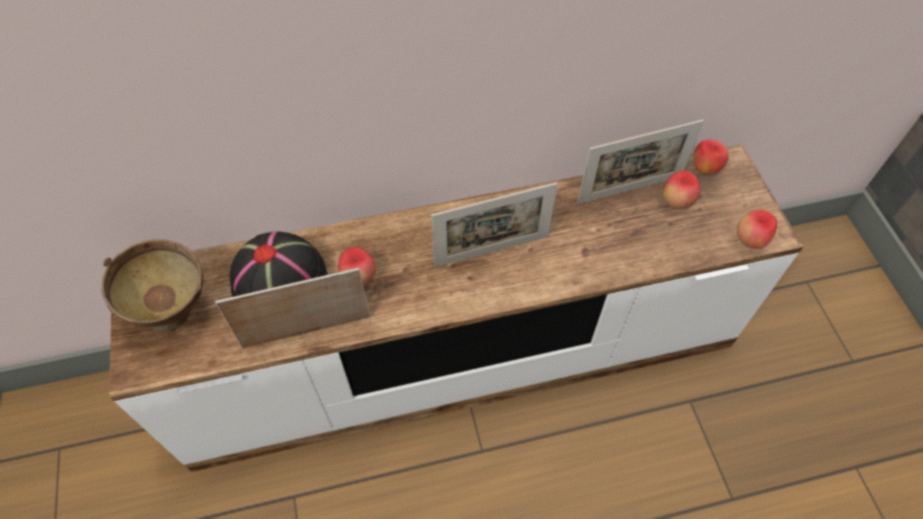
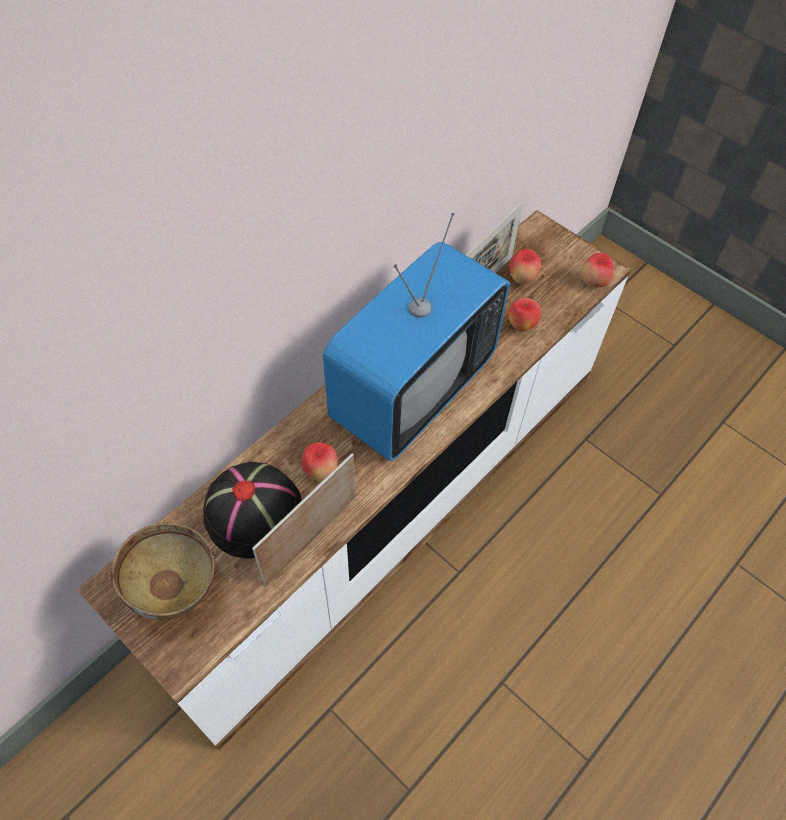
camera: 35 degrees left, 0 degrees up
picture frame [431,182,558,267] -> television [323,213,510,461]
apple [693,139,729,174] -> apple moved to [508,298,541,332]

